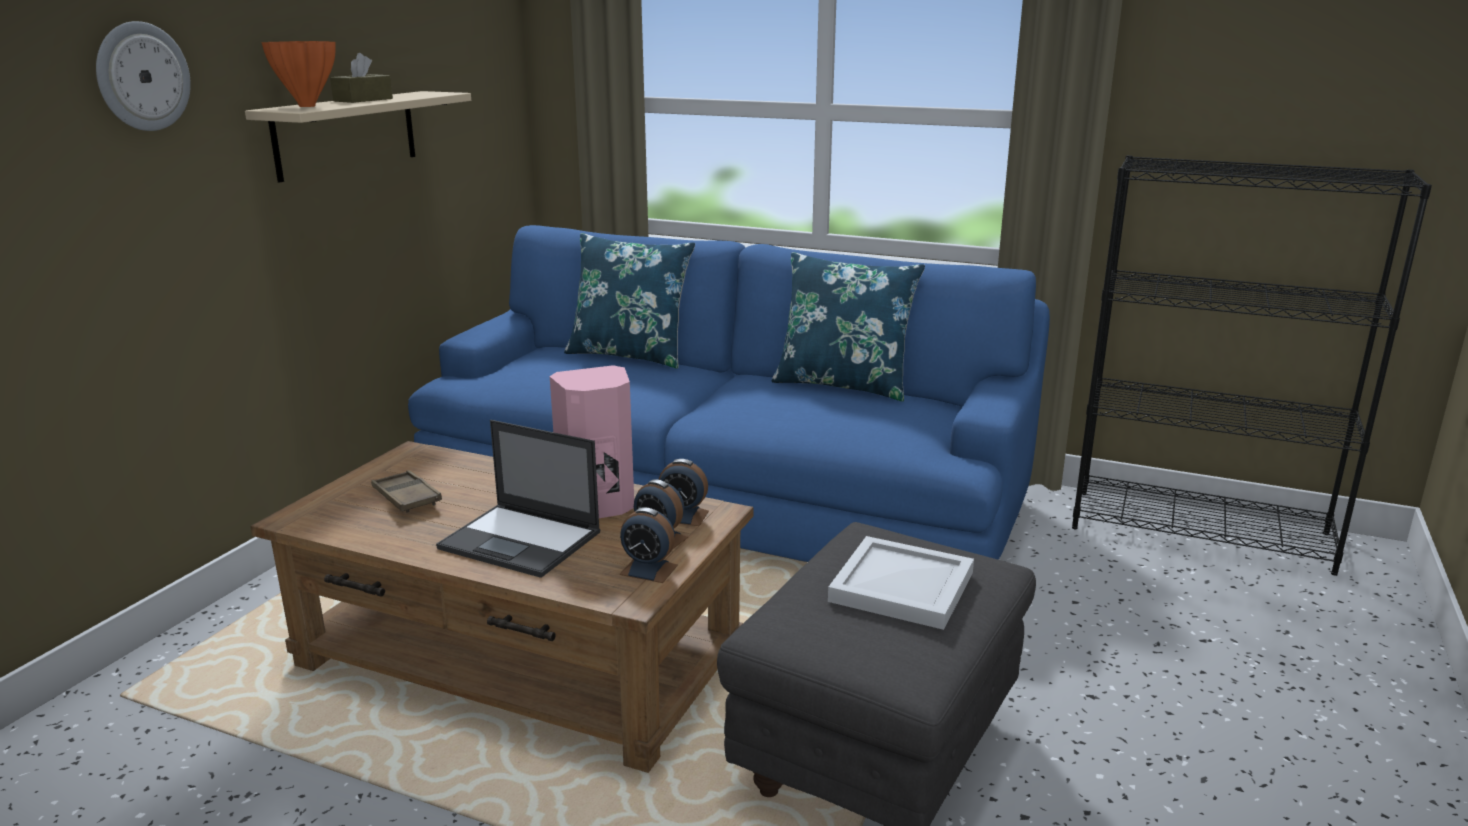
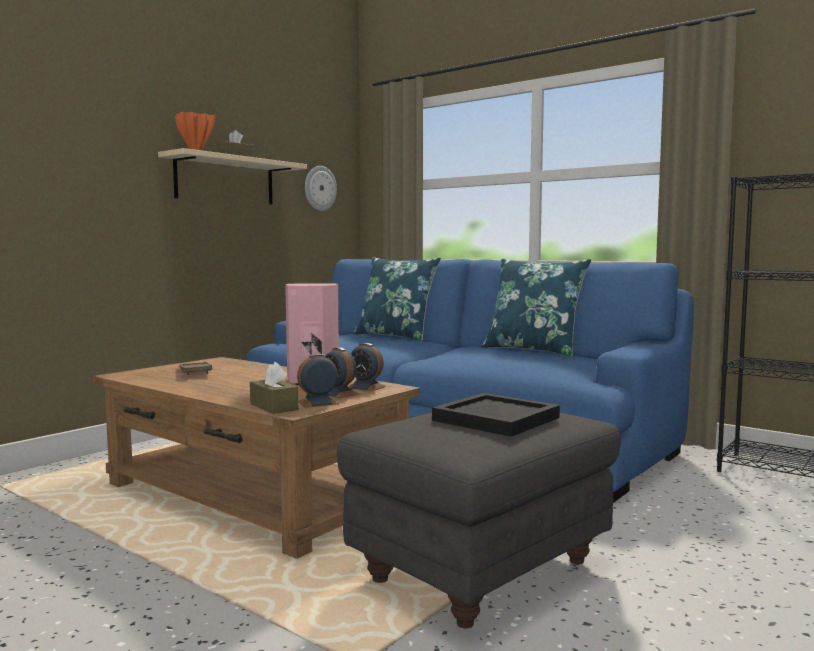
camera: 15 degrees right, 15 degrees down
wall clock [96,21,191,131] -> wall clock moved to [305,166,337,211]
laptop [436,420,601,578] -> none
alarm clock [619,508,678,583] -> alarm clock turned 120 degrees clockwise [297,353,339,408]
white tray [828,536,974,630] -> black tray [432,393,560,437]
none -> brown tissue box [250,362,298,414]

